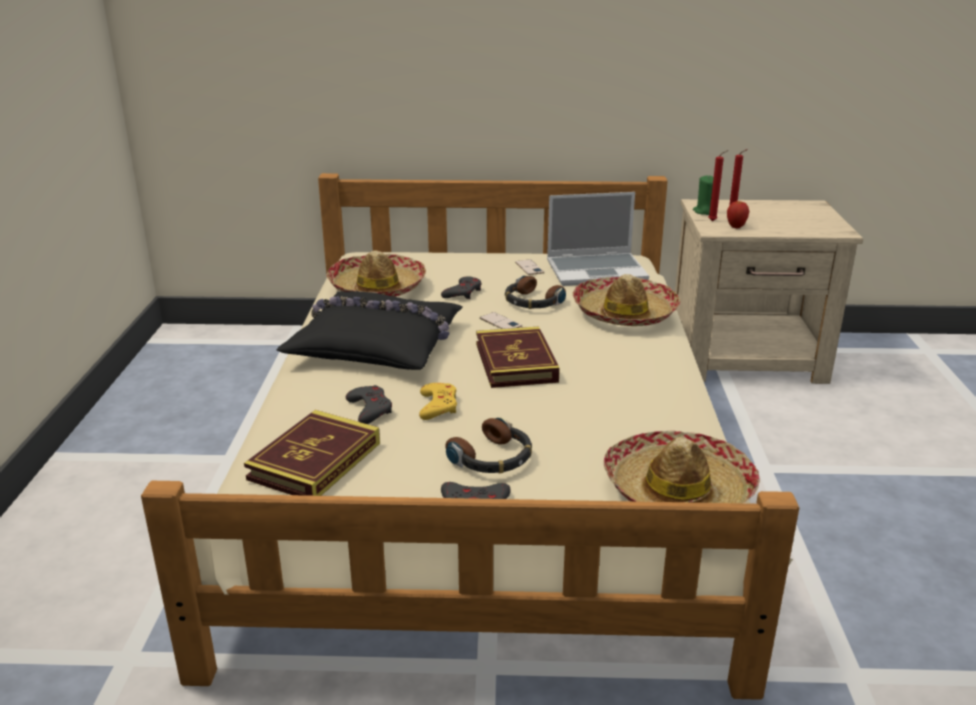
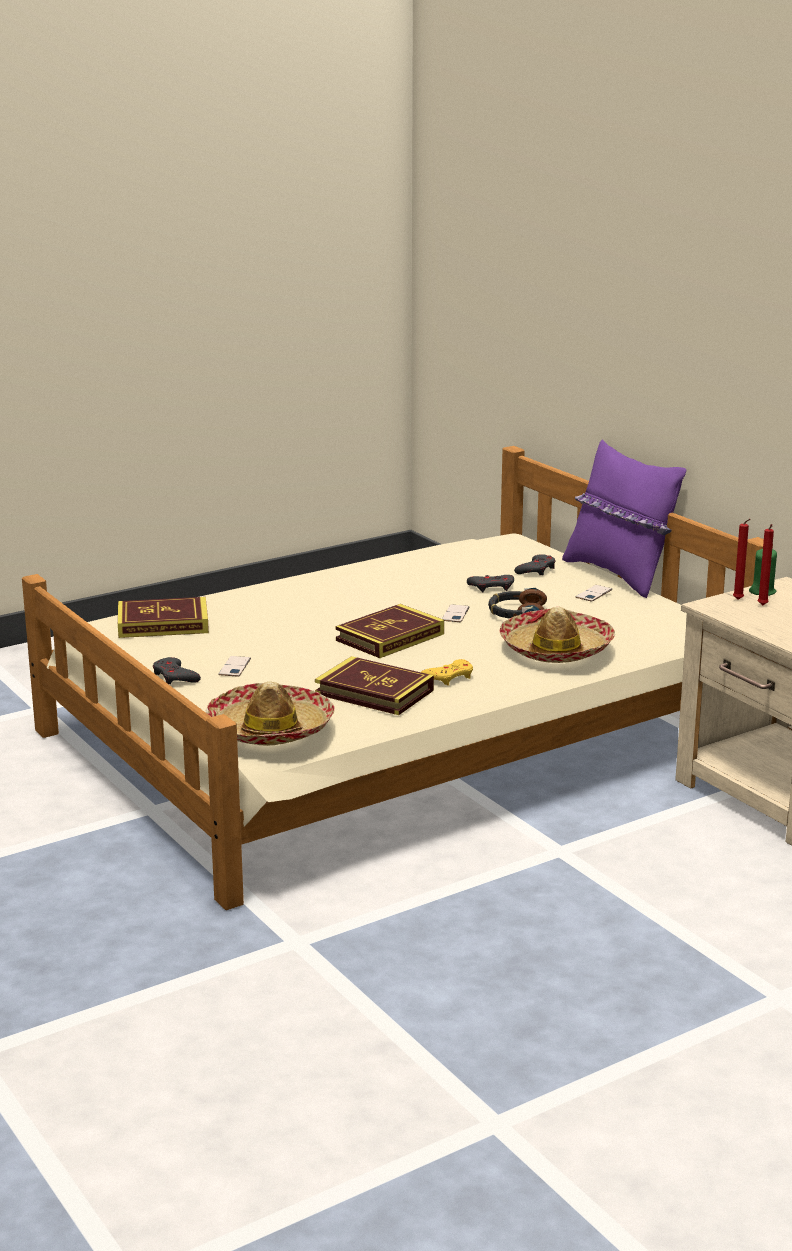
camera: 55 degrees right, 5 degrees down
black pillow [277,291,463,370] -> none
hat [326,251,426,297] -> none
grey game controller [346,385,392,424] -> grey game controller moved to [514,554,556,576]
yellow game controller [419,383,457,420] -> yellow game controller moved to [421,659,473,686]
headphones [445,417,532,474] -> phone [218,656,251,677]
laptop [547,192,649,286] -> none
apple [727,200,749,228] -> none
none -> book [315,656,434,715]
none -> purple pillow [562,440,687,598]

